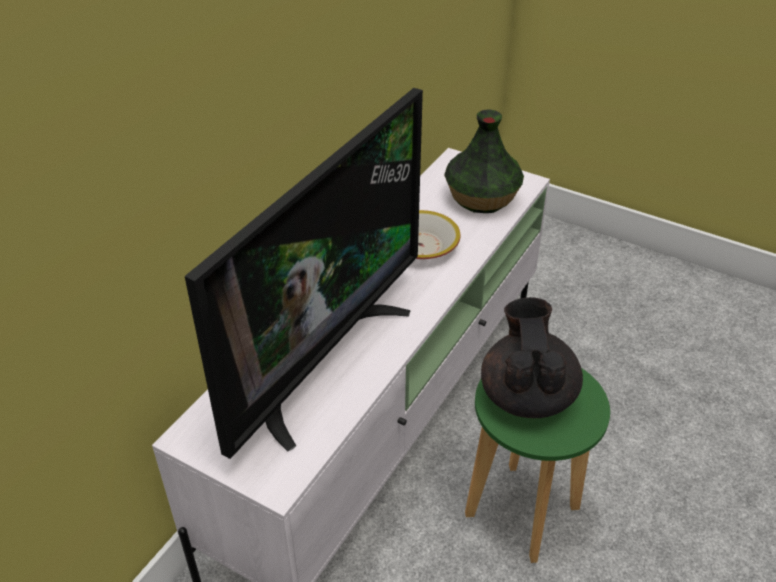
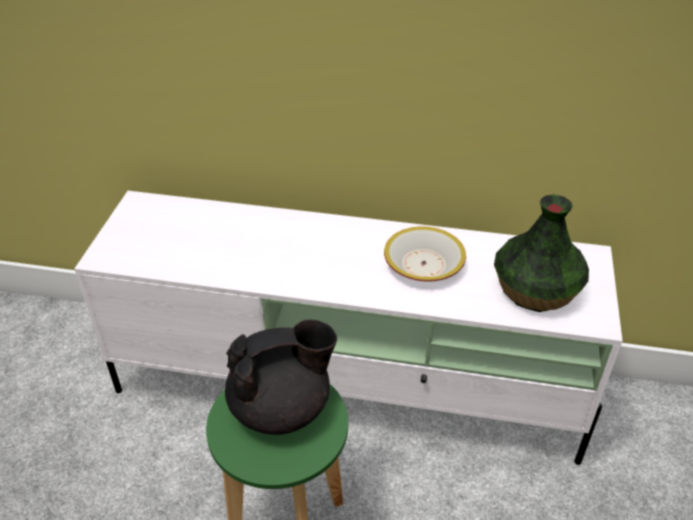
camera: 70 degrees right, 0 degrees up
television [185,88,423,459] -> none

